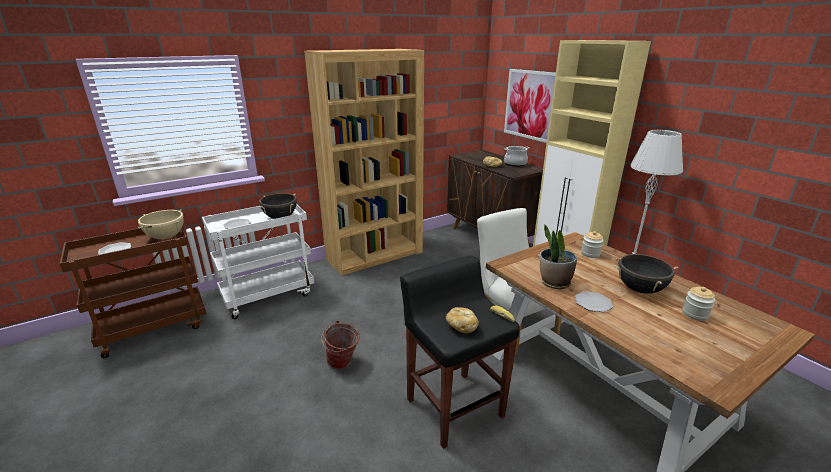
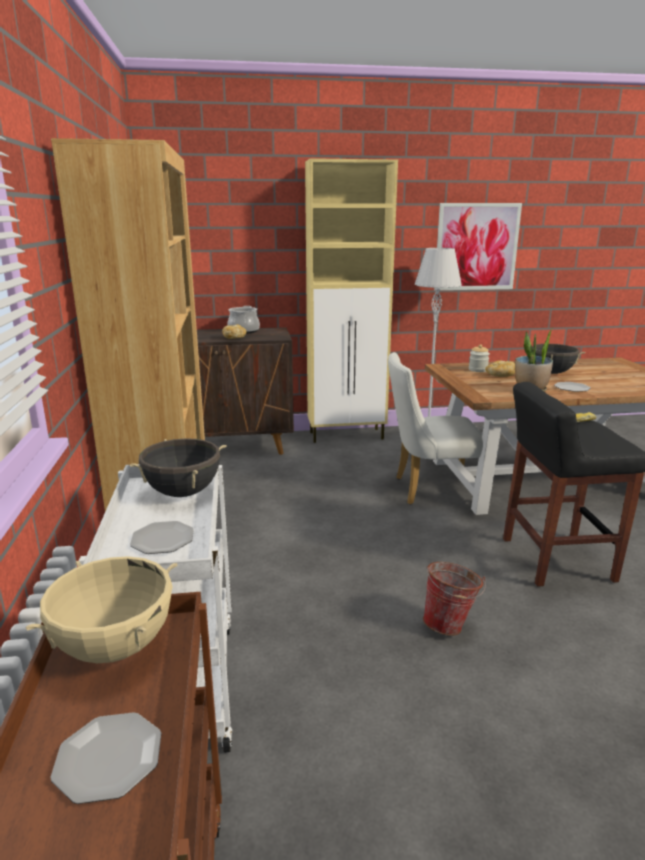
camera: 65 degrees left, 5 degrees down
bread [446,307,479,333] -> bread moved to [485,360,515,377]
picture [504,69,556,143] -> picture moved to [434,203,522,290]
jar [682,287,715,321] -> none

